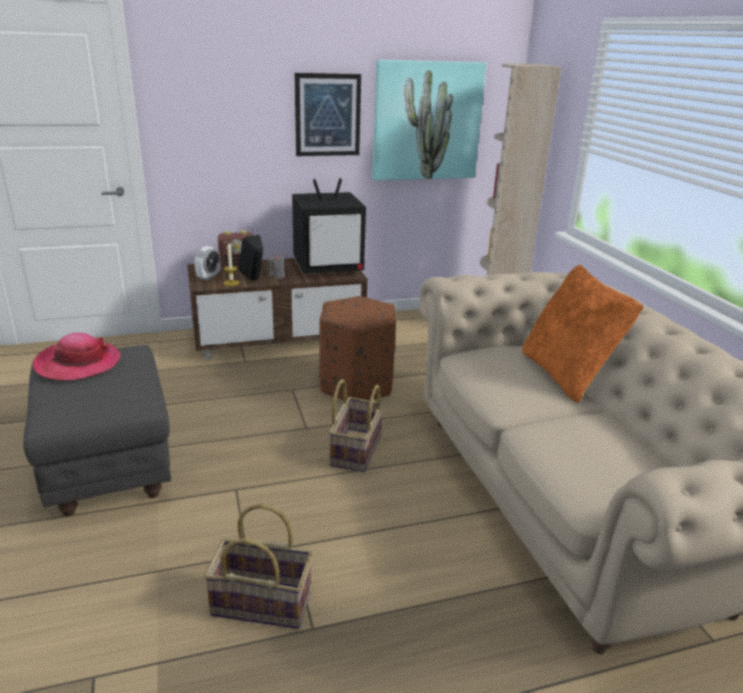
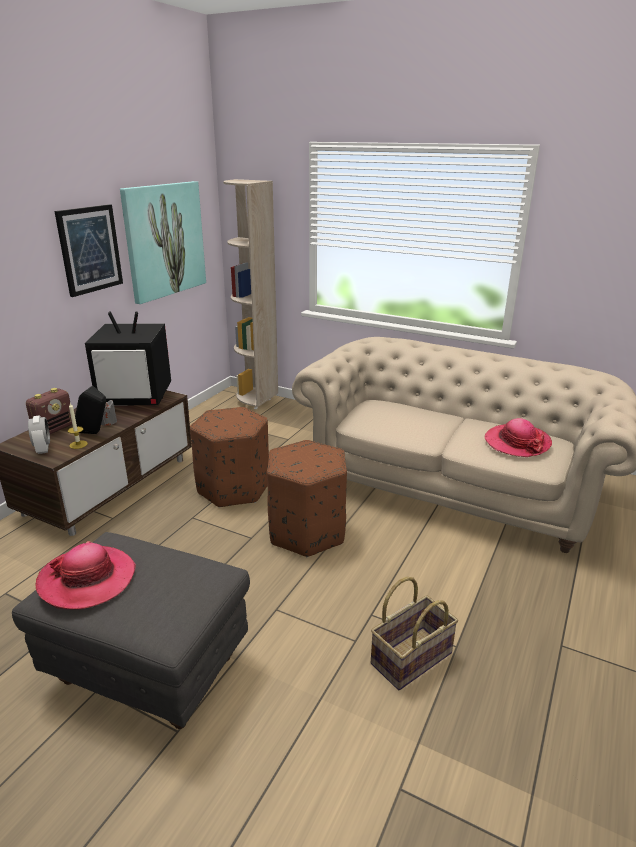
camera: 45 degrees left, 0 degrees up
television [292,178,366,274] -> television turned 60 degrees clockwise [85,311,171,405]
basket [328,379,384,472] -> brown ottoman [267,440,347,557]
orange pillow [522,265,644,403] -> none
none -> hat [484,418,552,457]

